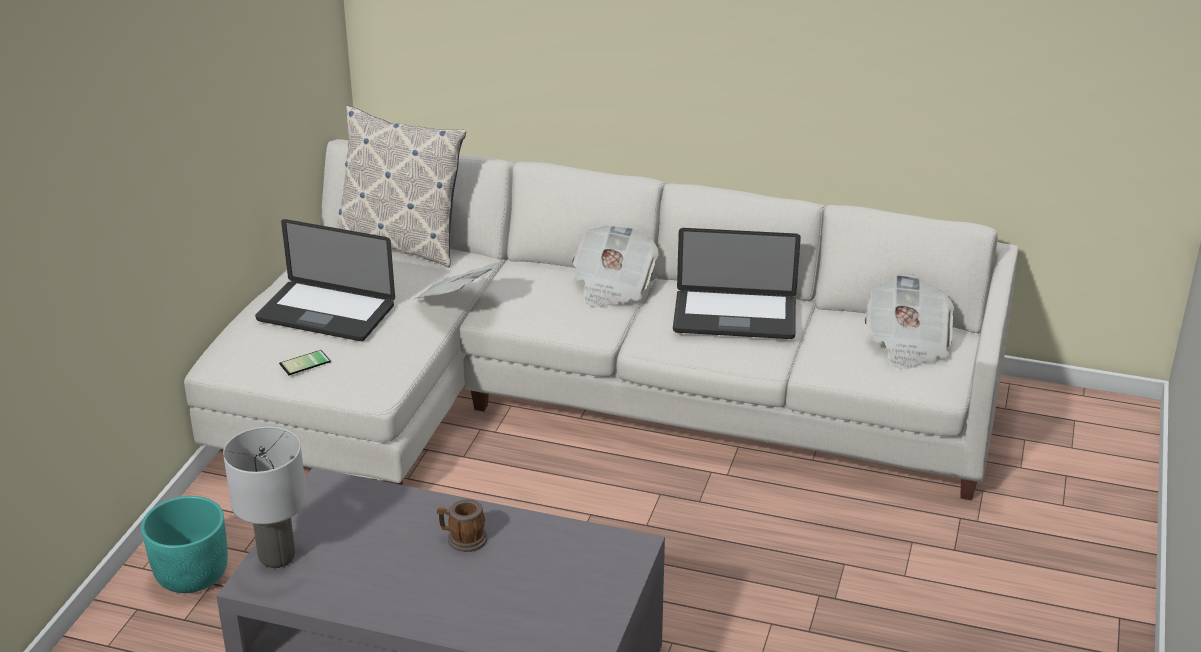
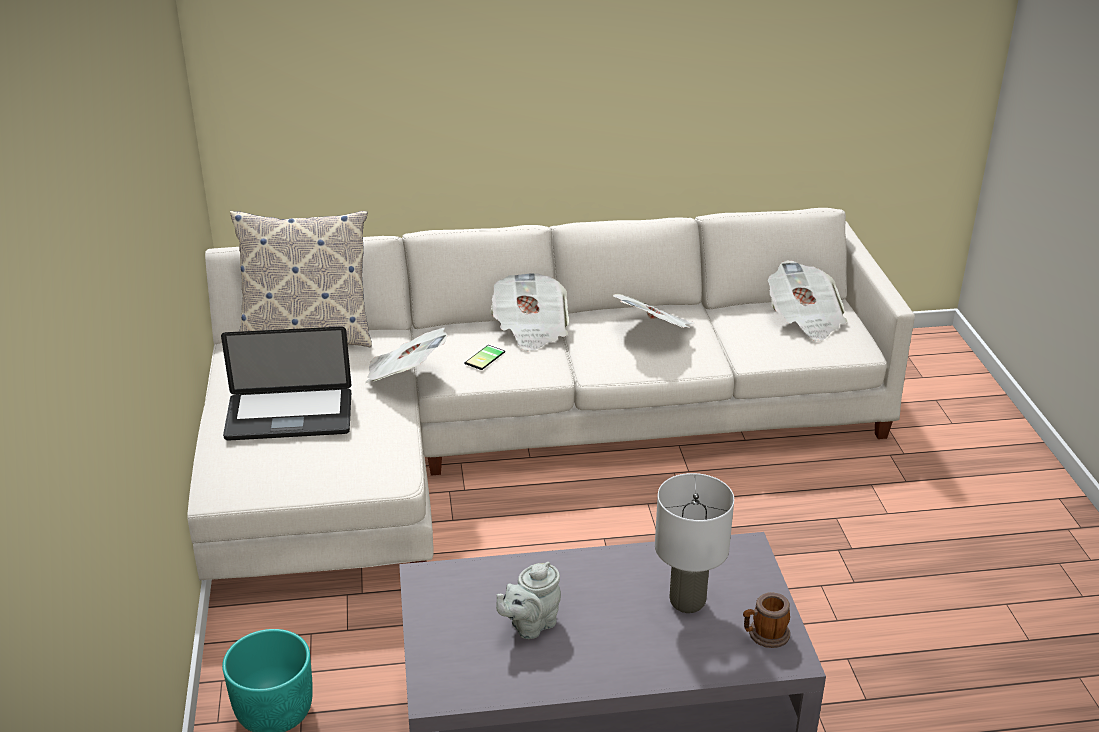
camera: 25 degrees left, 0 degrees up
white table lamp [223,426,307,568] -> white table lamp moved to [655,473,734,613]
phone [279,350,331,375] -> phone moved to [464,345,505,370]
mug [437,499,487,552] -> mug moved to [743,592,790,648]
laptop [673,228,801,339] -> newspaper [613,294,695,328]
none -> grey teapot [496,562,561,639]

